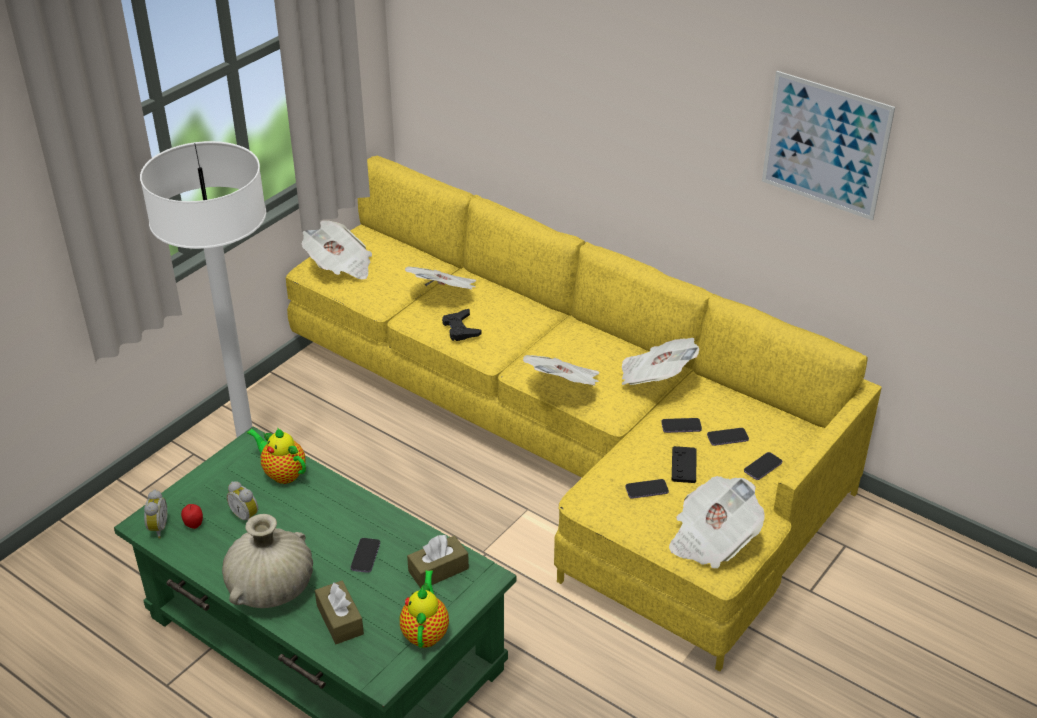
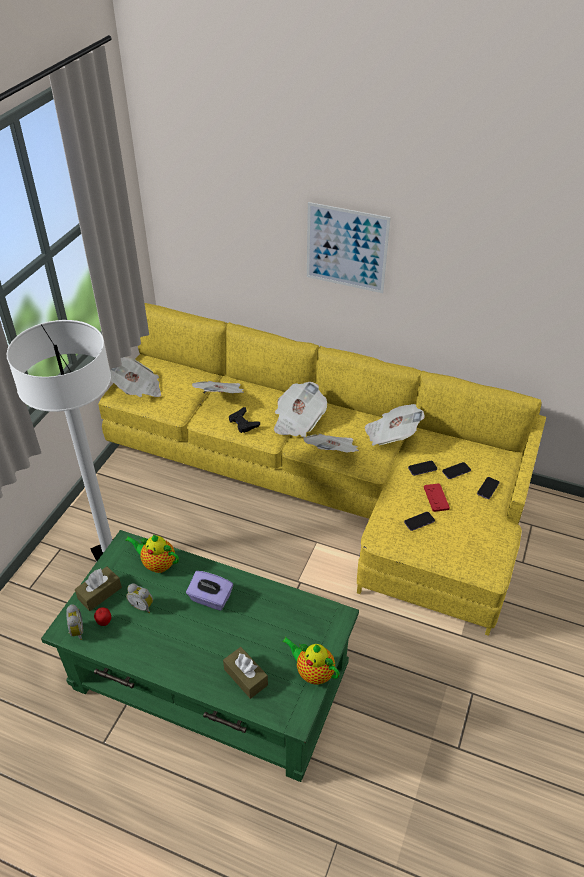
camera: 15 degrees left, 5 degrees up
beige vase [222,514,313,608] -> none
phone [351,538,380,573] -> none
teapot [400,570,449,648] -> teapot turned 45 degrees counterclockwise [282,637,340,685]
brown tissue box [407,535,469,588] -> brown tissue box moved to [75,566,122,611]
newspaper [669,476,765,569] -> newspaper moved to [274,382,327,437]
black game controller [672,446,696,483] -> red game controller [424,483,450,512]
picture [762,71,895,221] -> picture moved to [307,202,391,293]
none -> purple tissue box [186,571,233,611]

